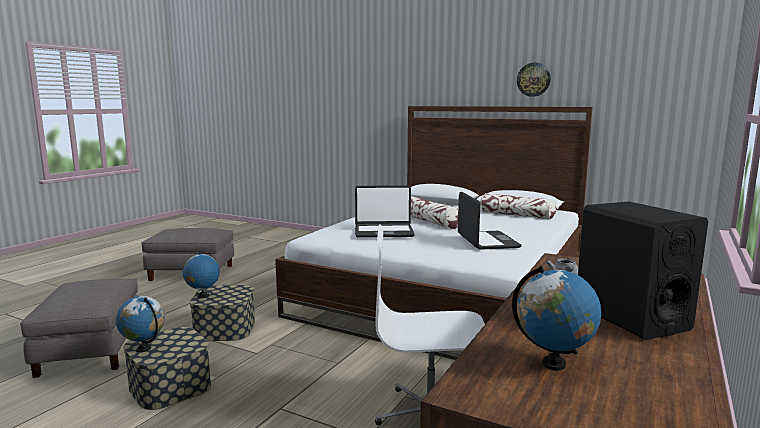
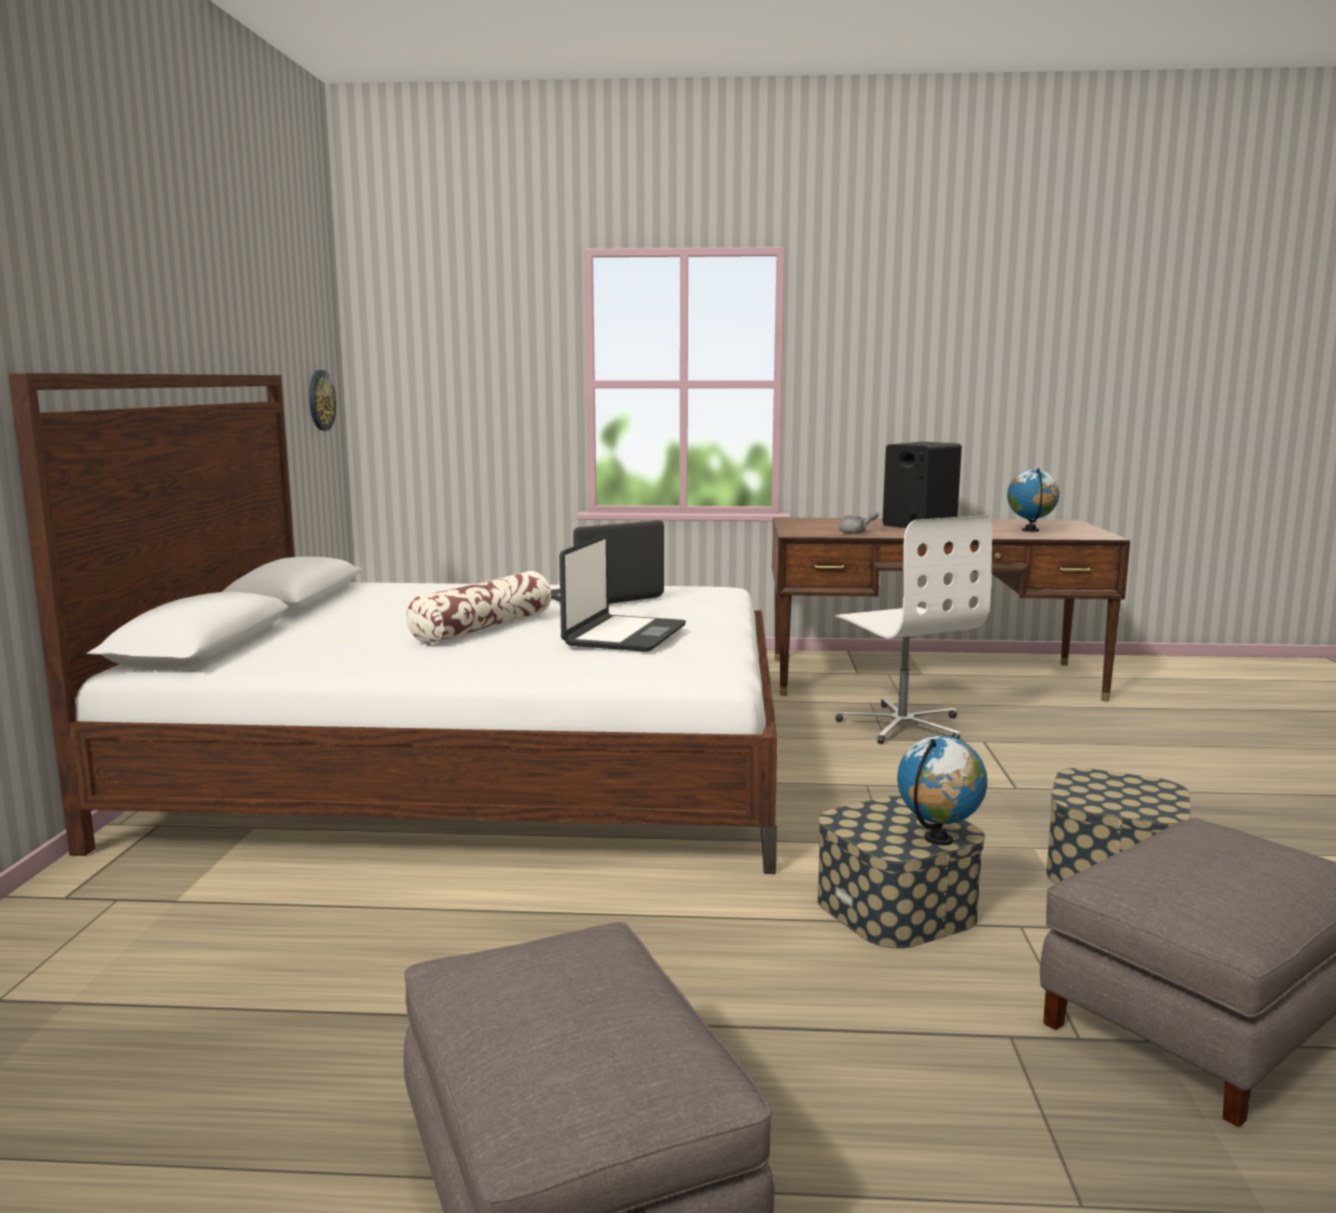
camera: 115 degrees left, 0 degrees up
globe [116,296,165,352] -> none
laptop [355,185,415,238] -> laptop turned 45 degrees clockwise [559,534,686,652]
pillow [480,193,556,219] -> none
wall clock [517,63,551,97] -> wall clock moved to [309,370,336,431]

